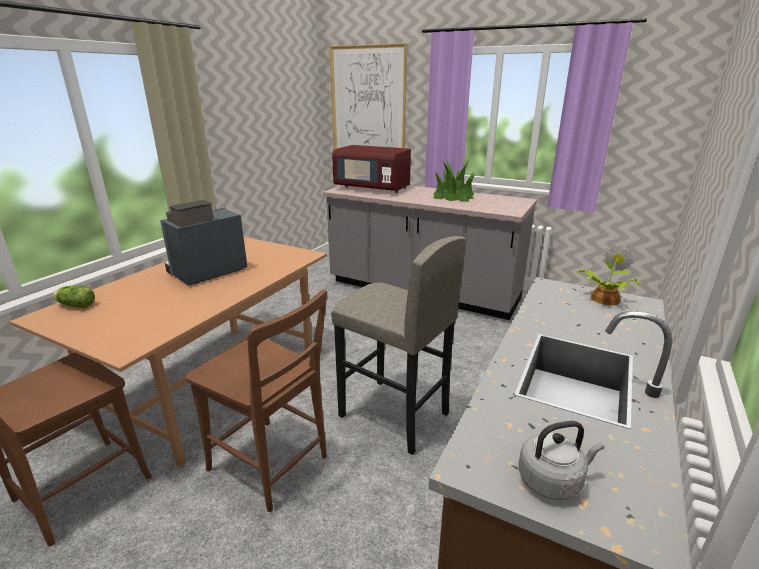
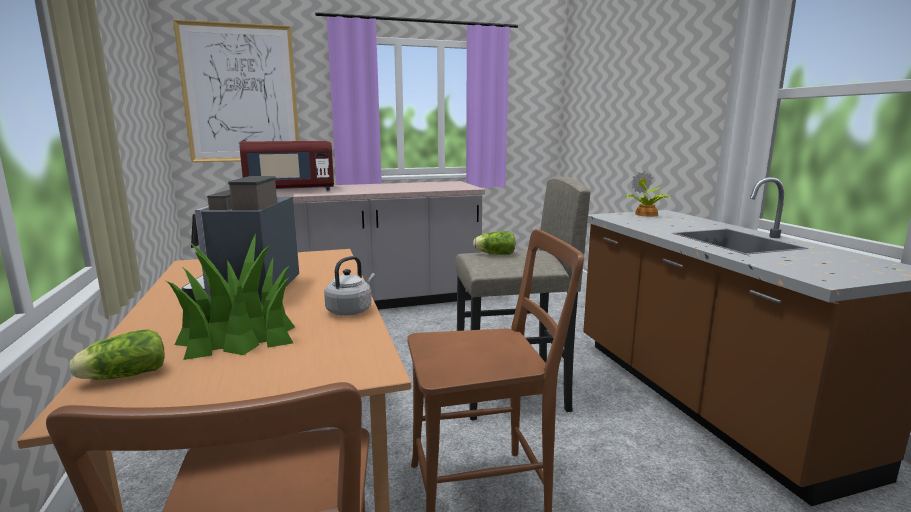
camera: 45 degrees left, 10 degrees down
potted plant [433,160,475,202] -> potted plant moved to [166,233,295,360]
grey kettle [519,421,604,500] -> grey kettle moved to [324,256,375,316]
none -> lettuce [473,231,515,255]

